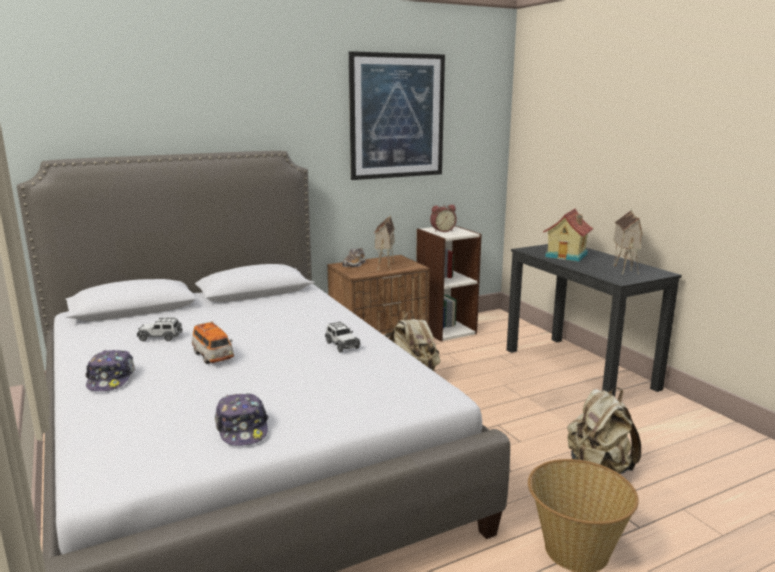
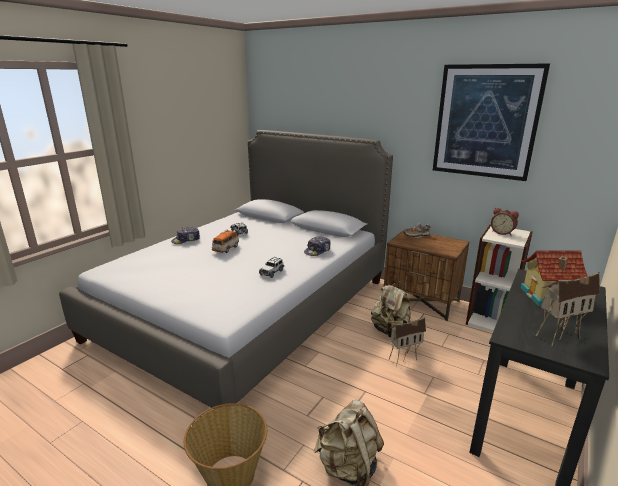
camera: 60 degrees right, 5 degrees up
cap [215,394,269,446] -> cap moved to [304,236,331,256]
toy house [374,215,395,270] -> toy house moved to [389,317,426,367]

